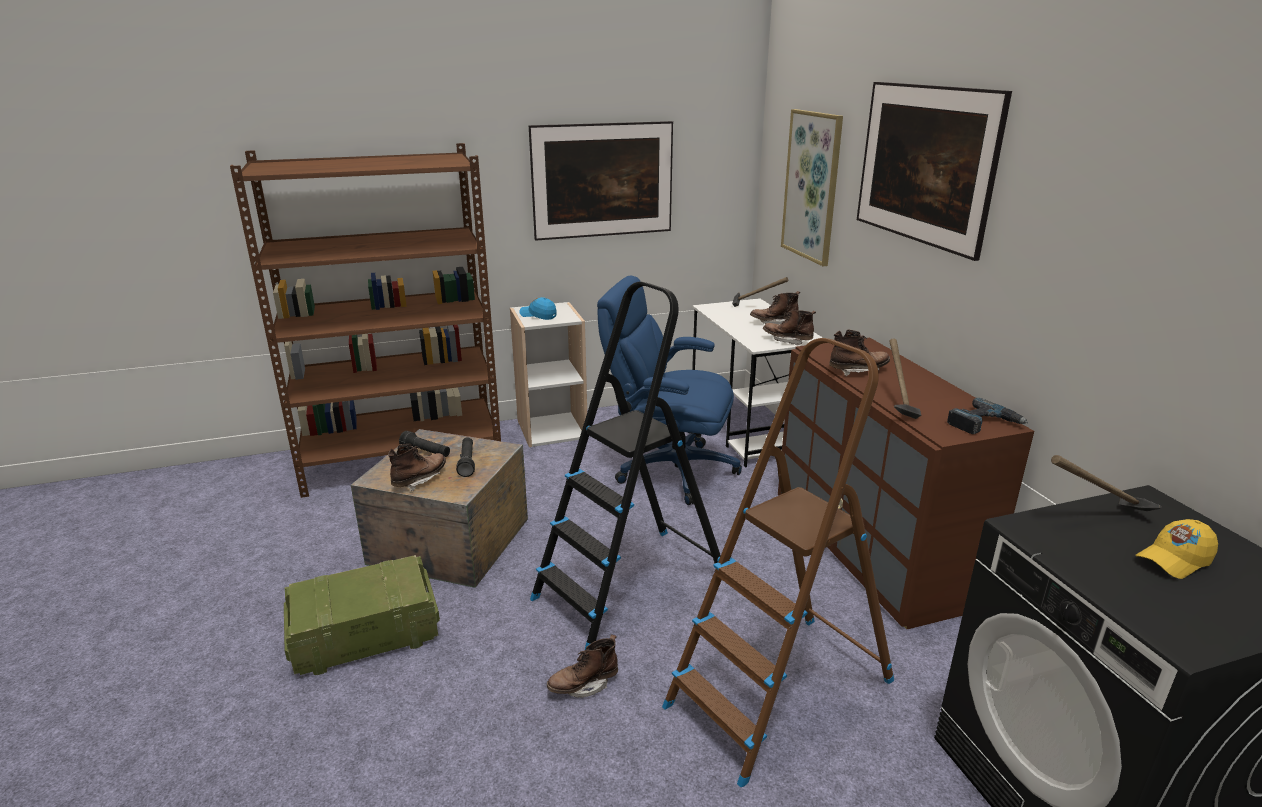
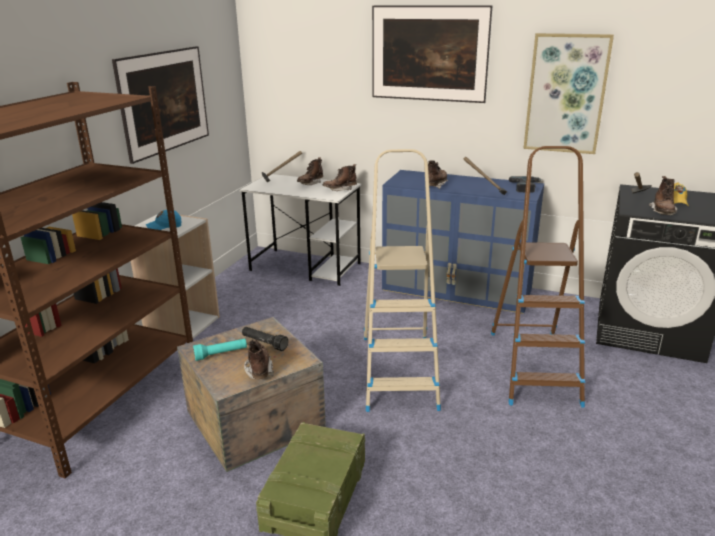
camera: 50 degrees left, 0 degrees up
black flashlight [399,431,450,457] -> turquoise flashlight [193,339,247,361]
black step ladder [530,282,721,649] -> beige step ladder [364,149,441,412]
brown boot [547,634,618,698] -> brown boot moved to [649,176,677,215]
blue office chair [597,276,742,505] -> none
brown cabinet [778,338,1034,629] -> blue cabinet [382,170,544,314]
picture [781,109,843,266] -> picture moved to [523,33,614,154]

